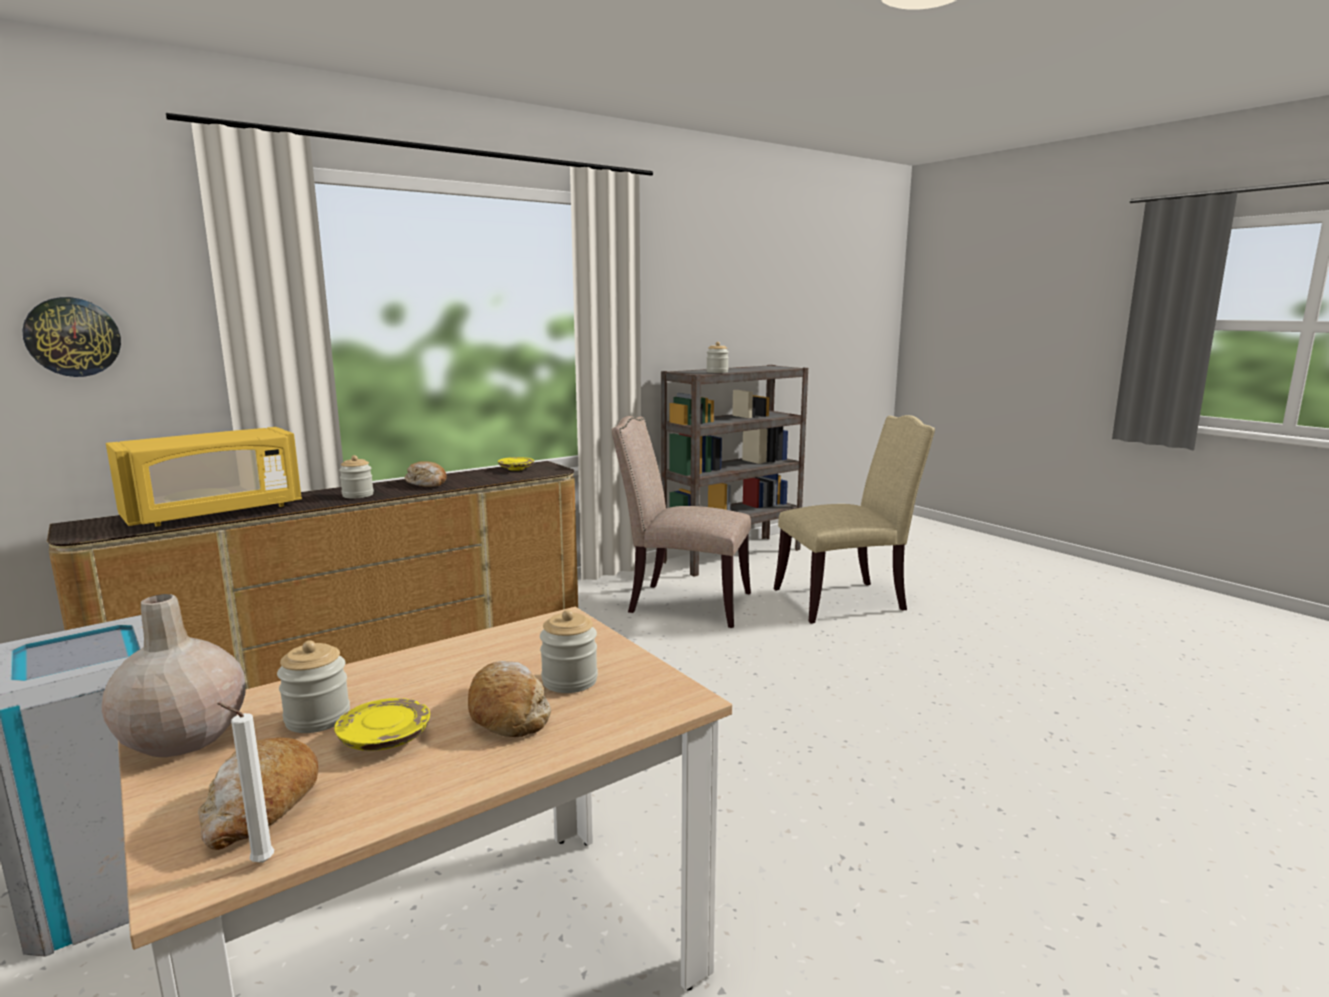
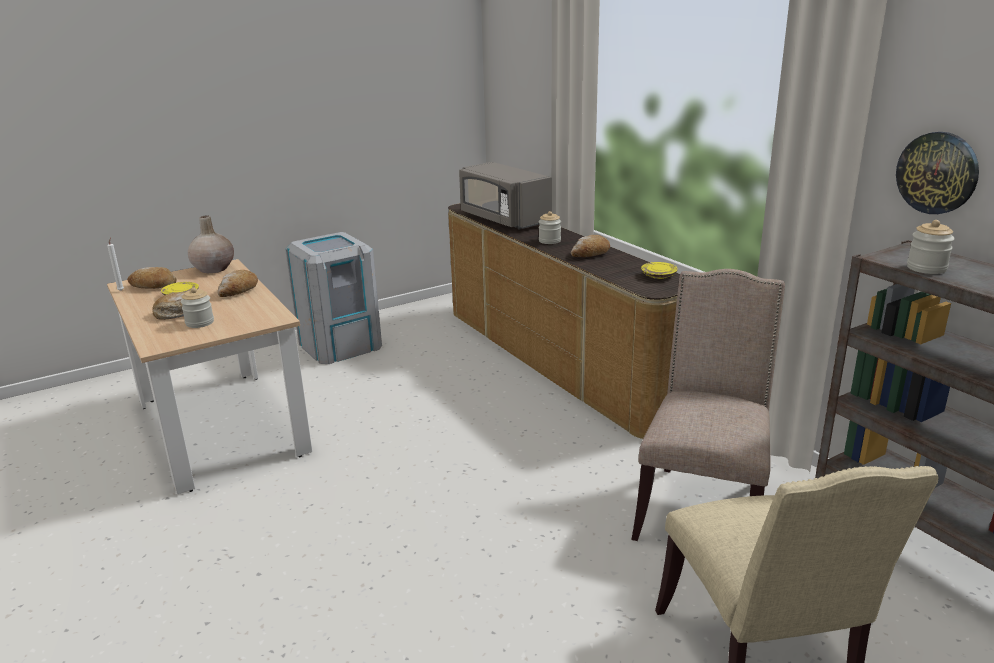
camera: 95 degrees right, 10 degrees up
wall clock [23,297,121,377] -> wall clock moved to [896,132,979,214]
yellow microwave [106,427,302,526] -> grey microwave [459,162,552,230]
jar [277,640,350,733] -> none
none -> bread [217,270,258,297]

